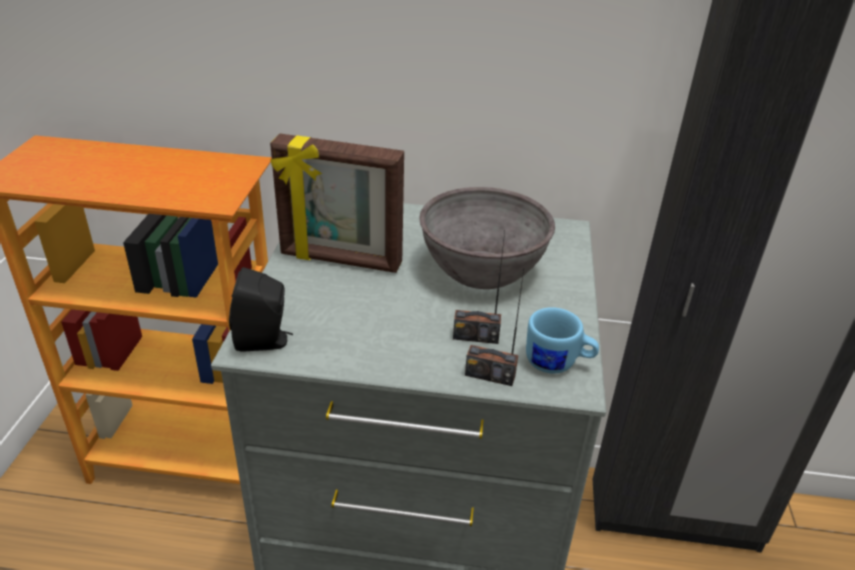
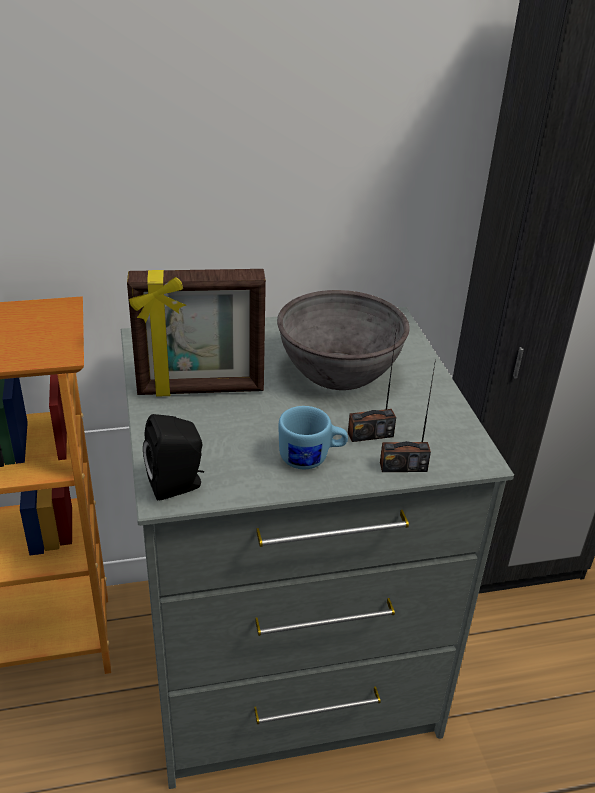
camera: 20 degrees left, 0 degrees up
blue mug [526,307,599,374] -> blue mug moved to [278,406,348,469]

